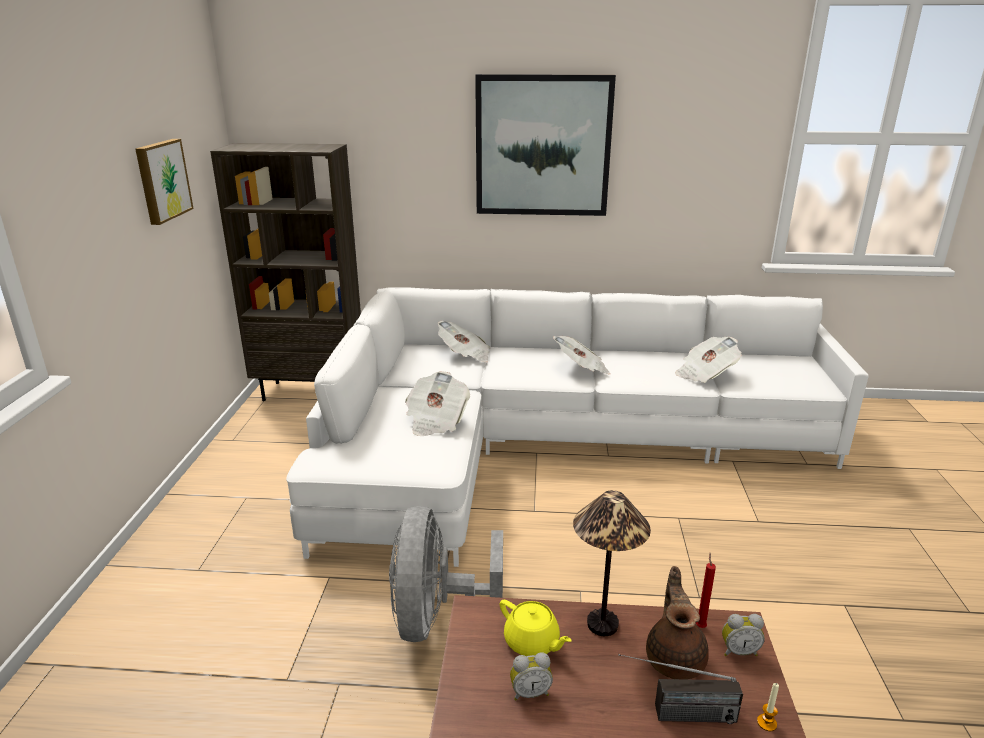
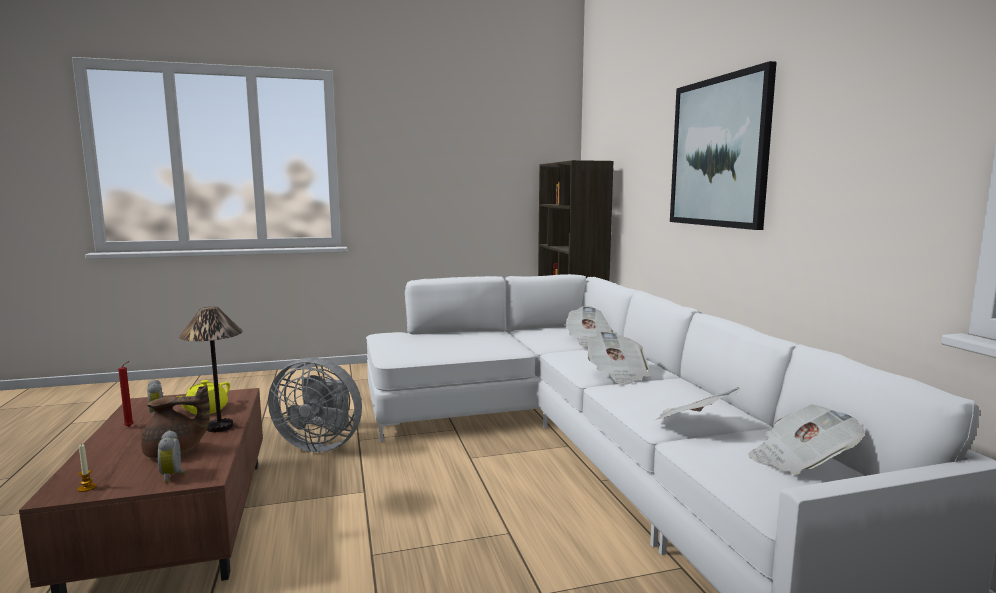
camera: 70 degrees right, 15 degrees down
picture [135,139,194,225] -> none
grey fan [389,506,503,642] -> grey fan turned 150 degrees counterclockwise [268,358,362,452]
newspaper [405,371,470,436] -> newspaper moved to [749,404,865,475]
radio [618,654,743,724] -> none
red candle [696,553,716,628] -> red candle moved to [118,361,134,427]

